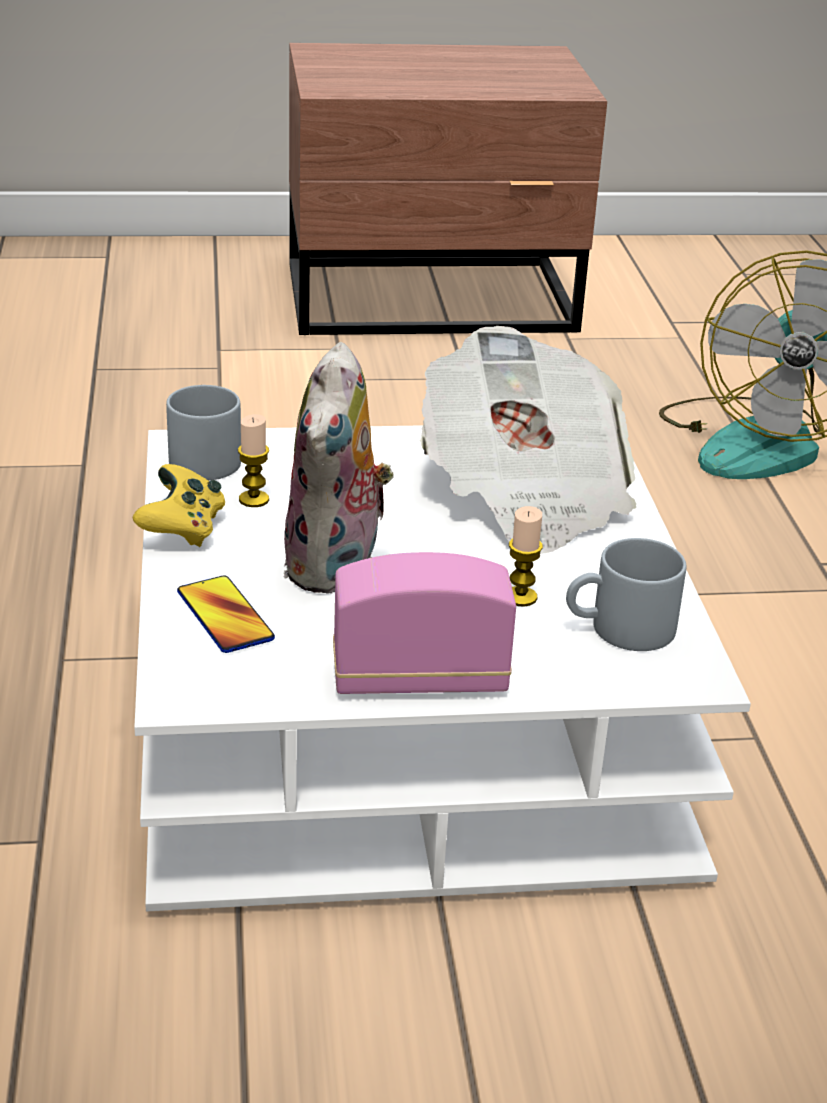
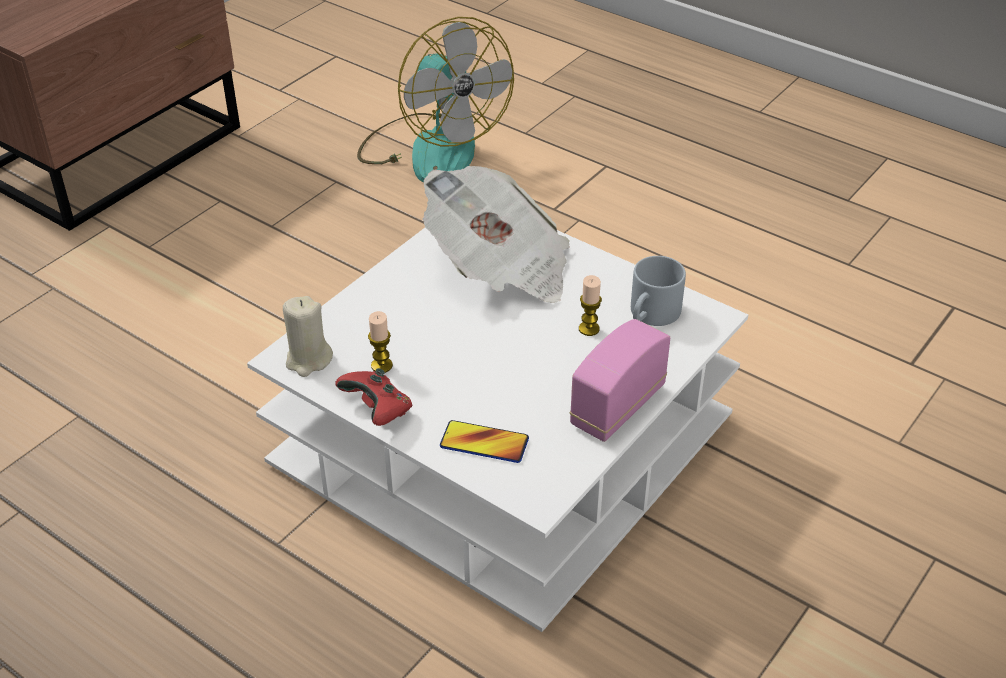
camera: 45 degrees left, 10 degrees up
yellow game controller [132,464,225,547] -> red game controller [335,368,412,426]
grey mug [166,385,241,480] -> beige candle [283,296,333,377]
plush toy [283,342,394,594] -> none

